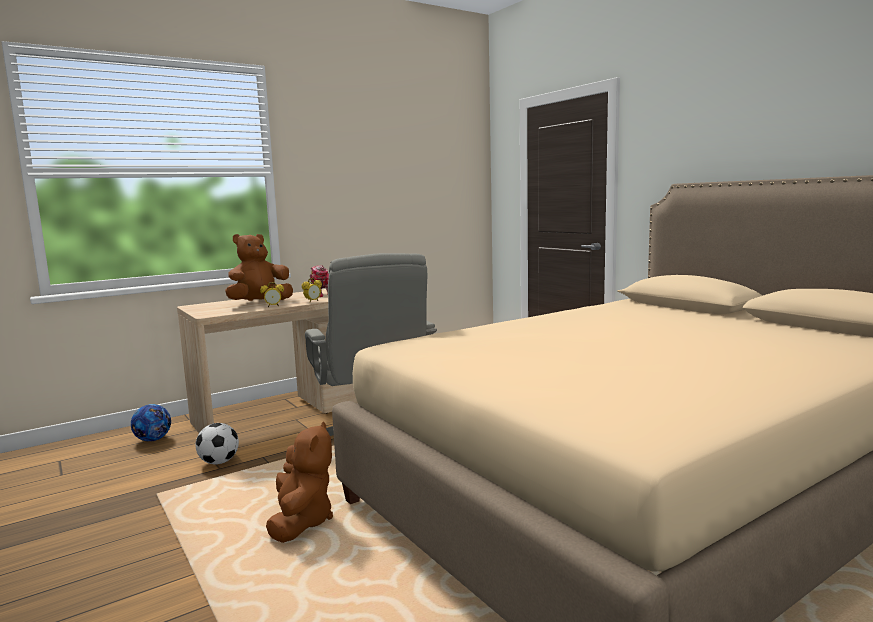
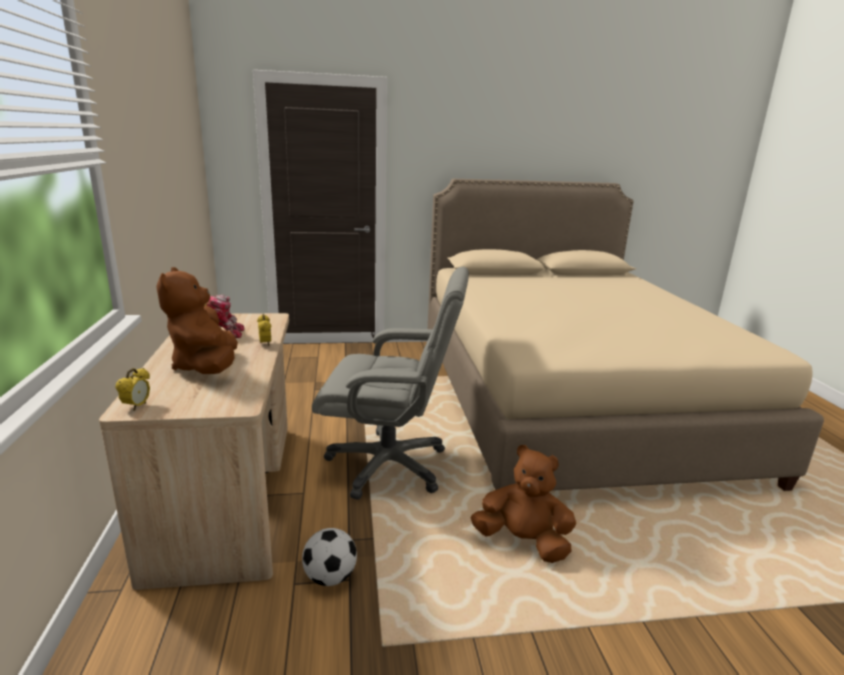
camera: 65 degrees left, 10 degrees up
football [131,404,171,442] -> none
alarm clock [260,282,284,307] -> alarm clock moved to [115,368,150,411]

